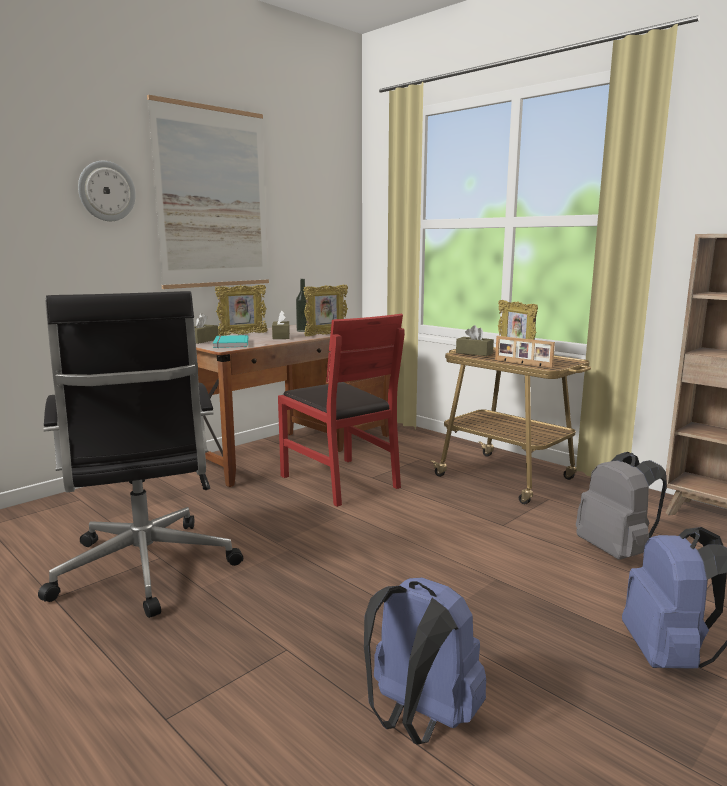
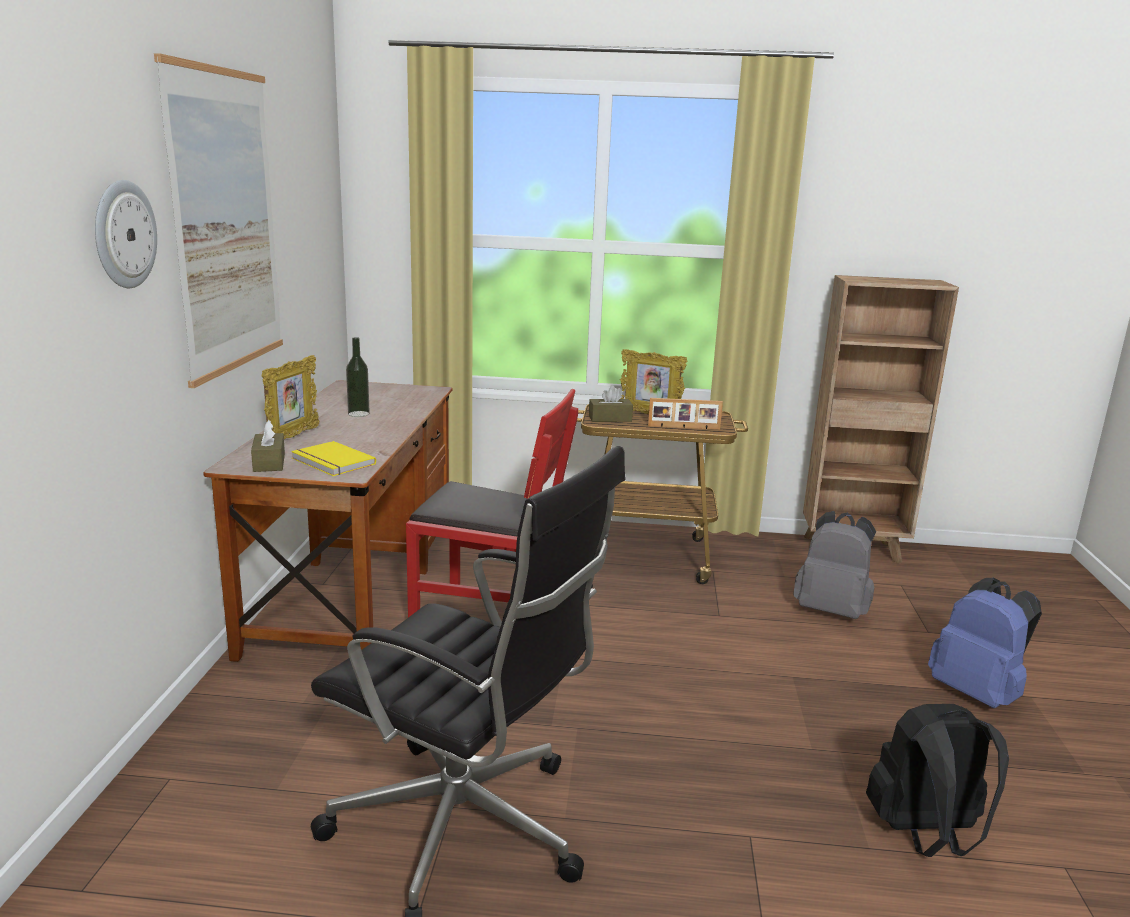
camera: 40 degrees left, 5 degrees up
turquoise book [213,335,248,348] -> yellow book [291,441,376,476]
brown tissue box [272,310,290,339] -> none
picture frame [303,285,348,336] -> none
blue backpack [364,577,486,745] -> black backpack [866,704,1009,857]

